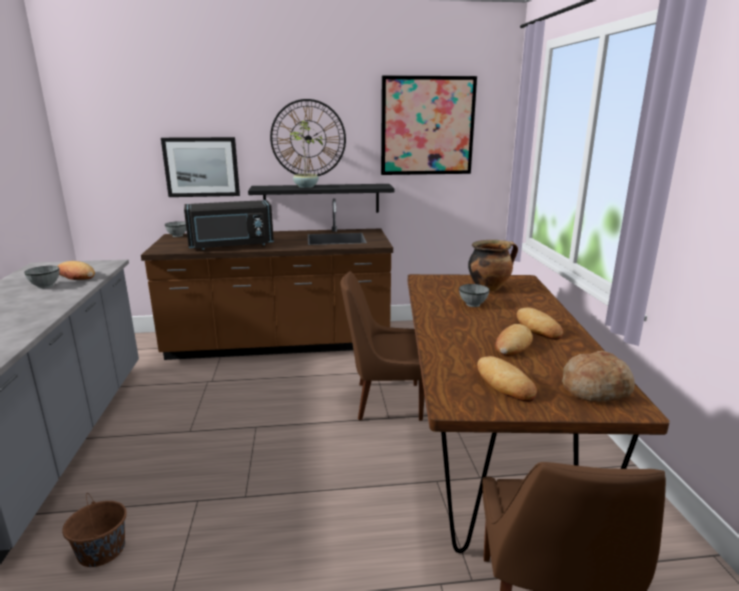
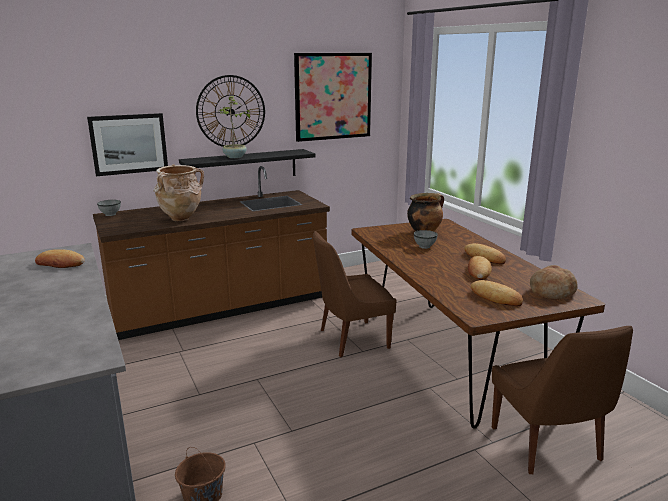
camera: 20 degrees left, 0 degrees up
grey bowl [24,266,60,289] -> none
black microwave [184,200,274,250] -> beige vase [154,164,204,222]

